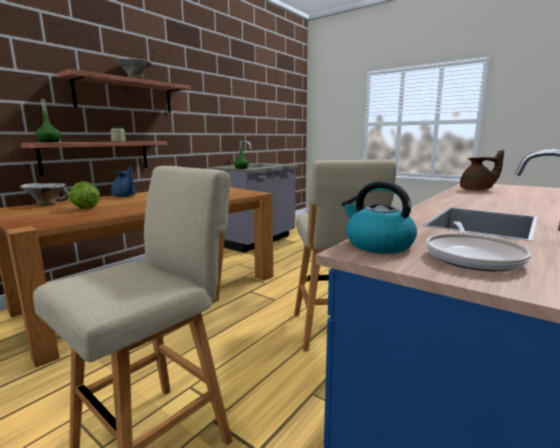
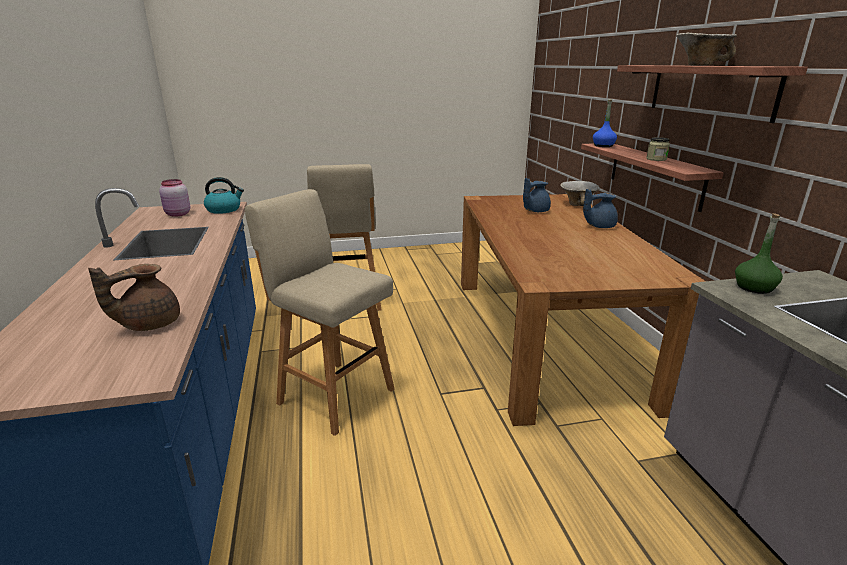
camera: 130 degrees right, 10 degrees up
green bottle [35,99,61,142] -> blue bottle [593,99,617,147]
lettuce [69,181,100,209] -> blue teapot [523,178,551,212]
frying pan [426,221,531,271] -> pink jar [159,179,190,217]

